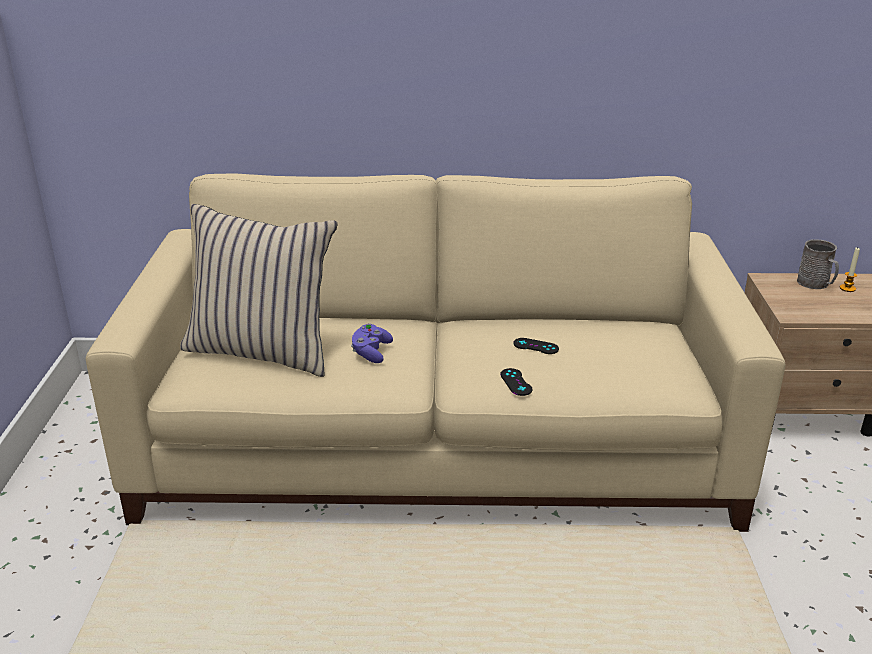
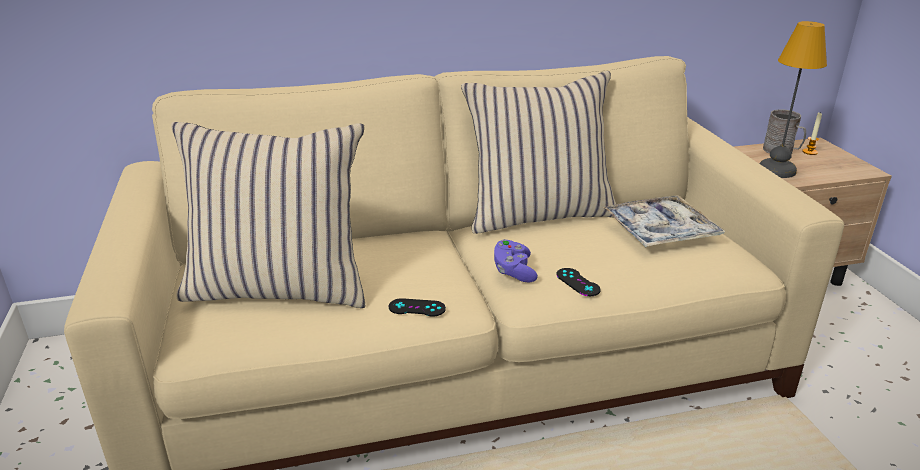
camera: 15 degrees left, 0 degrees up
purple game controller [351,324,393,363] -> purple game controller moved to [494,239,538,282]
black game controller [513,338,559,354] -> black game controller moved to [389,298,446,317]
none -> beige pillow [461,71,616,234]
none -> tray [602,195,725,247]
none -> table lamp [759,21,827,178]

